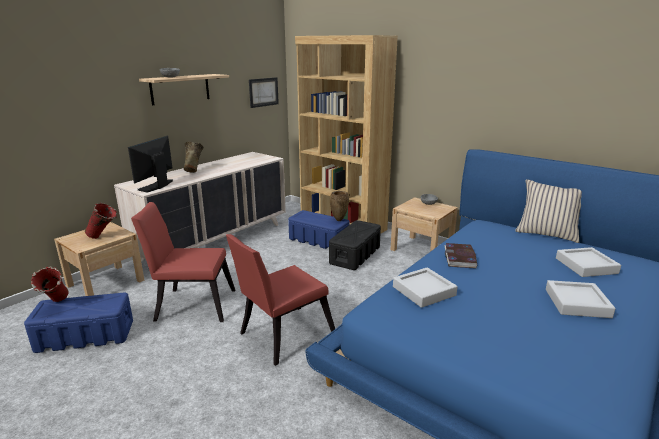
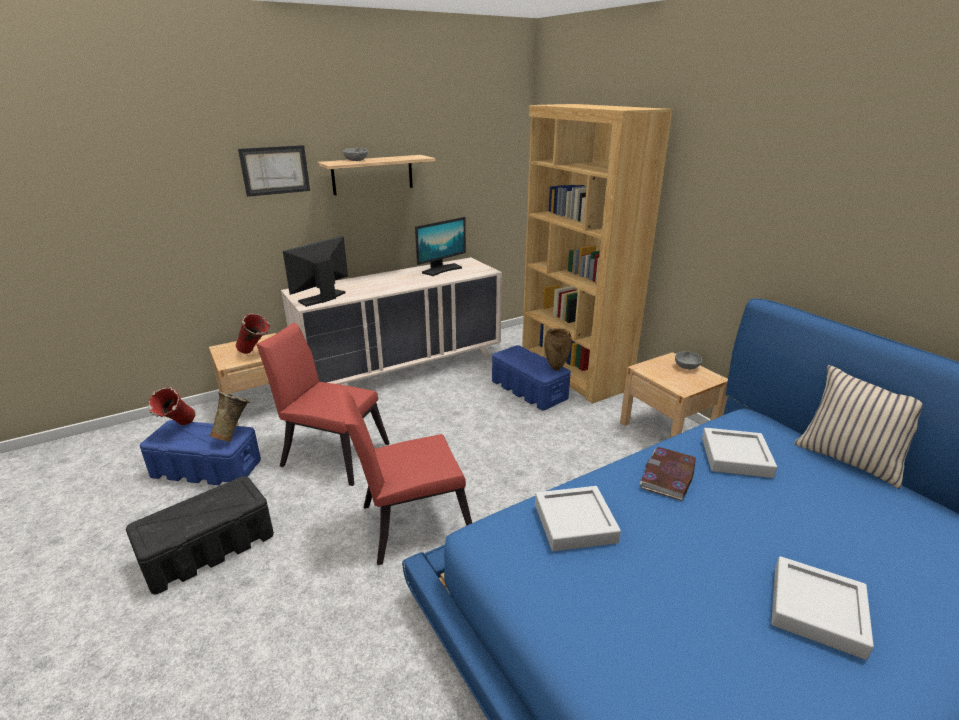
camera: 20 degrees right, 5 degrees up
beige vase [184,141,204,173] -> beige vase moved to [210,392,250,442]
picture [249,77,279,108] -> picture moved to [238,145,310,197]
black storage box [329,220,381,270] -> black storage box moved to [126,476,274,594]
grey tray [556,247,621,277] -> grey tray moved to [702,428,777,478]
none -> monitor [415,217,466,276]

